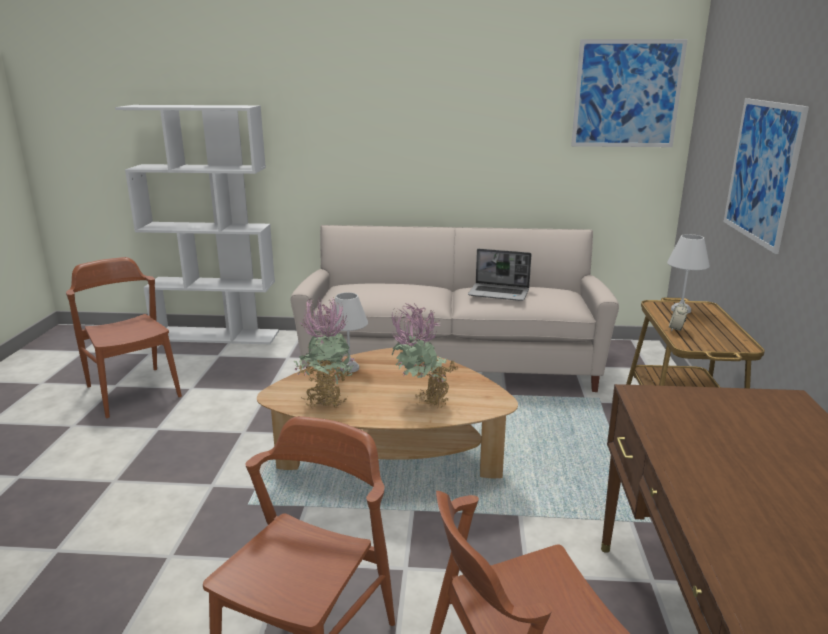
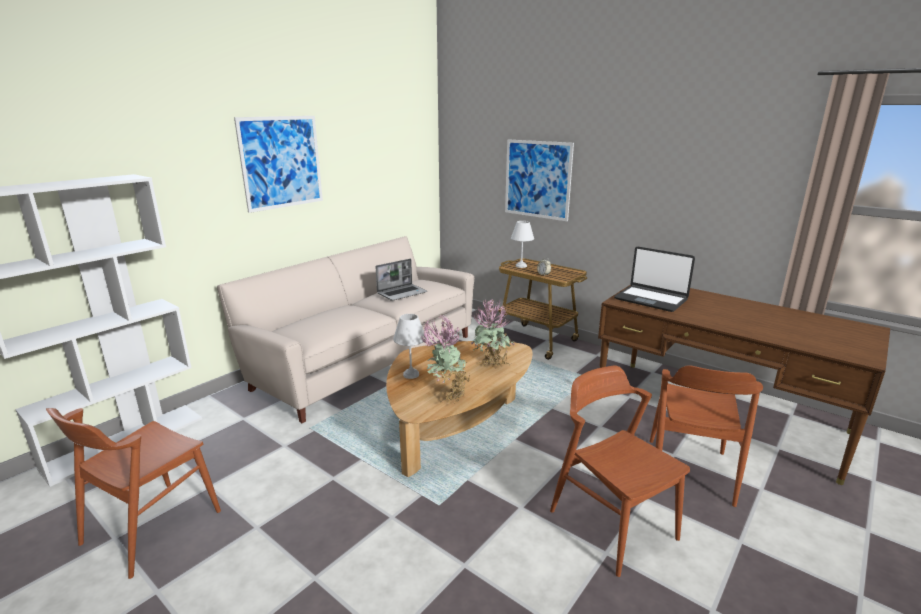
camera: 55 degrees left, 0 degrees up
brown chair [66,257,182,418] -> brown chair turned 60 degrees counterclockwise [46,408,221,579]
picture [571,39,688,147] -> picture moved to [234,116,323,213]
none -> laptop [614,247,695,312]

